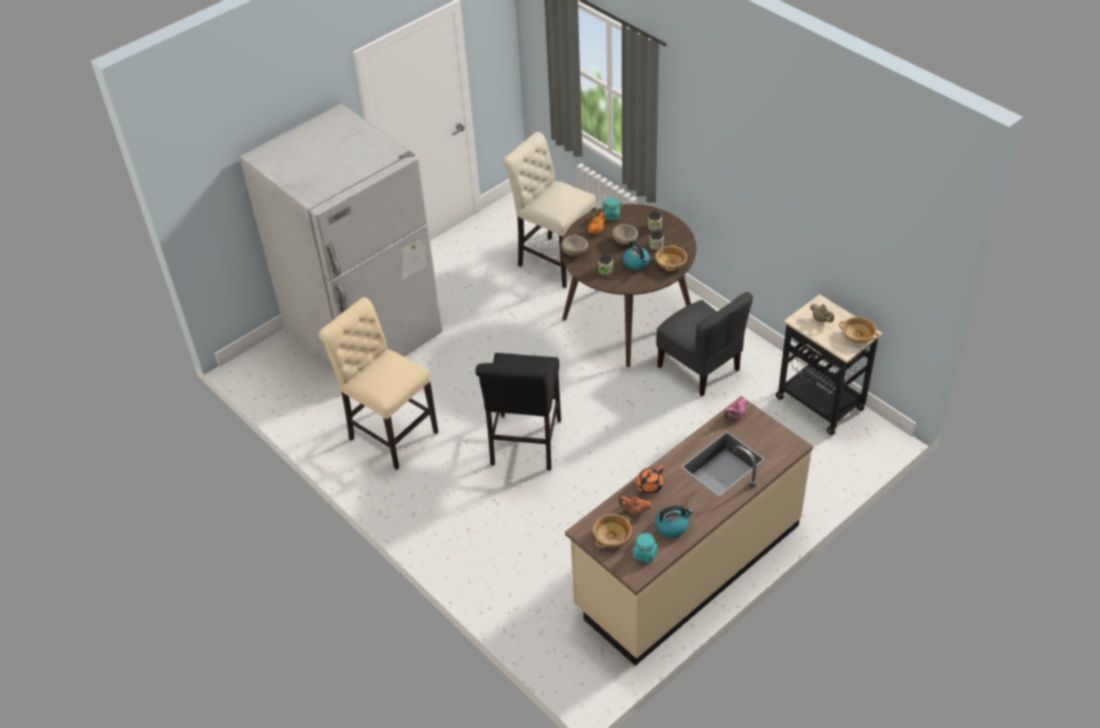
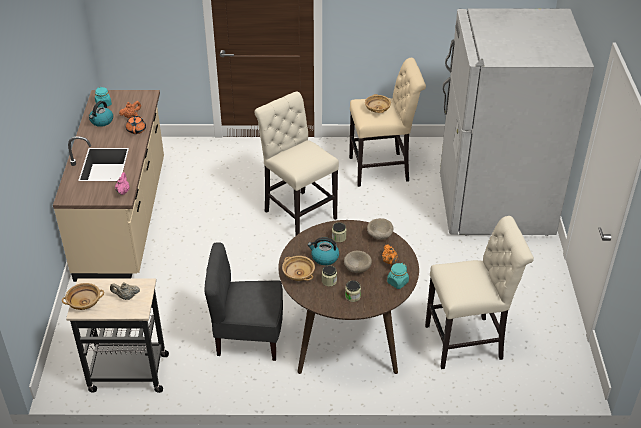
camera: 130 degrees right, 5 degrees down
black stool [475,353,561,471] -> beige stool [255,92,339,235]
beige bowl [593,514,632,548] -> beige bowl moved to [365,94,391,113]

